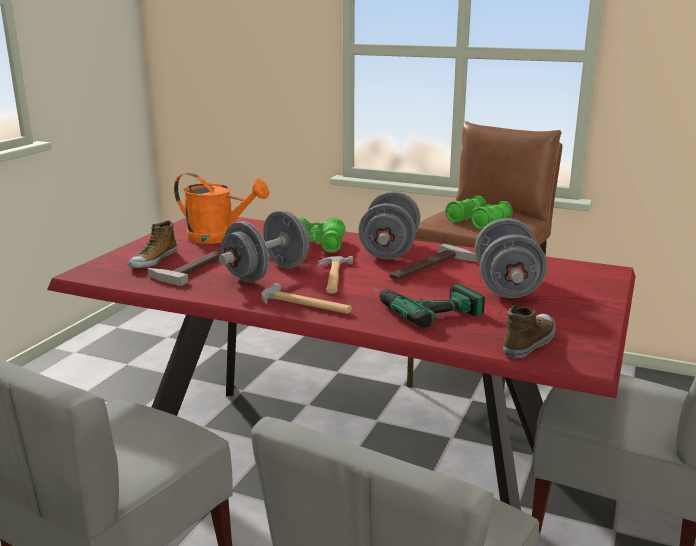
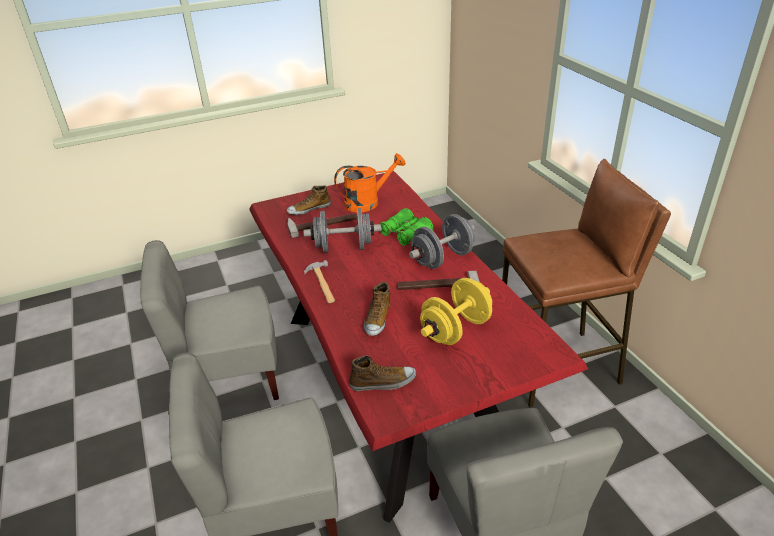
camera: 45 degrees right, 15 degrees up
orange watering can [174,173,269,244] -> orange watering can turned 90 degrees counterclockwise [334,153,406,212]
hammer [318,256,353,294] -> none
power drill [372,284,485,328] -> shoe [364,281,390,336]
green binoculars [446,195,513,229] -> none
grey dumbbell [475,218,547,298] -> yellow dumbbell [420,278,492,345]

